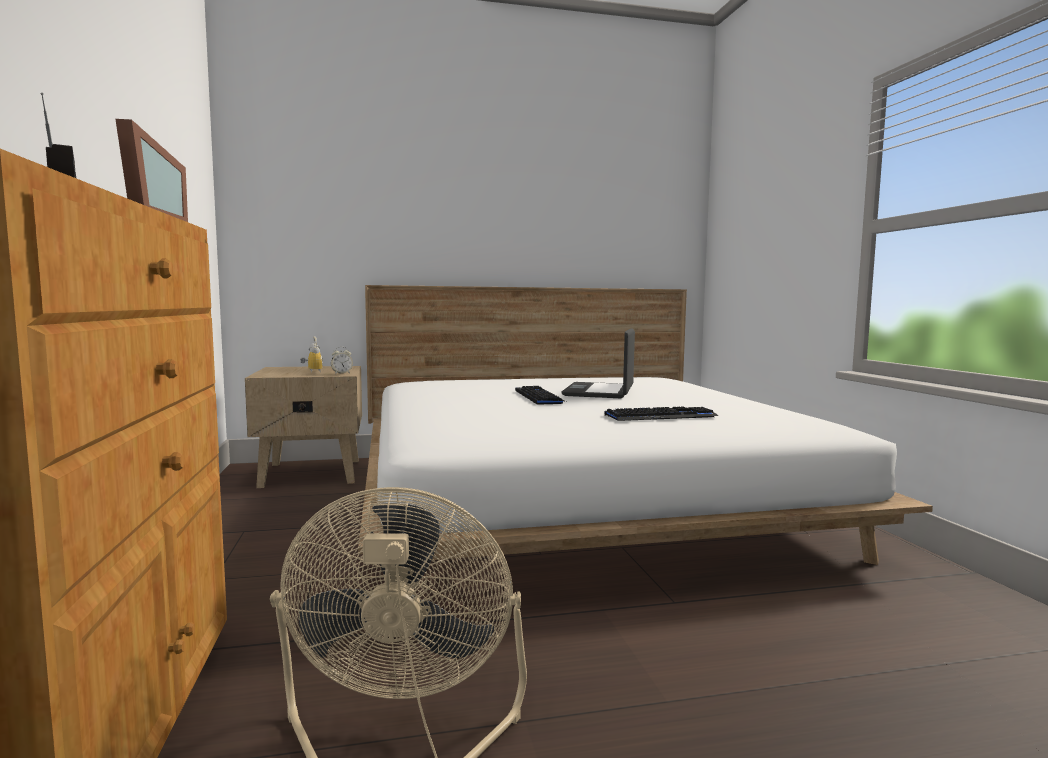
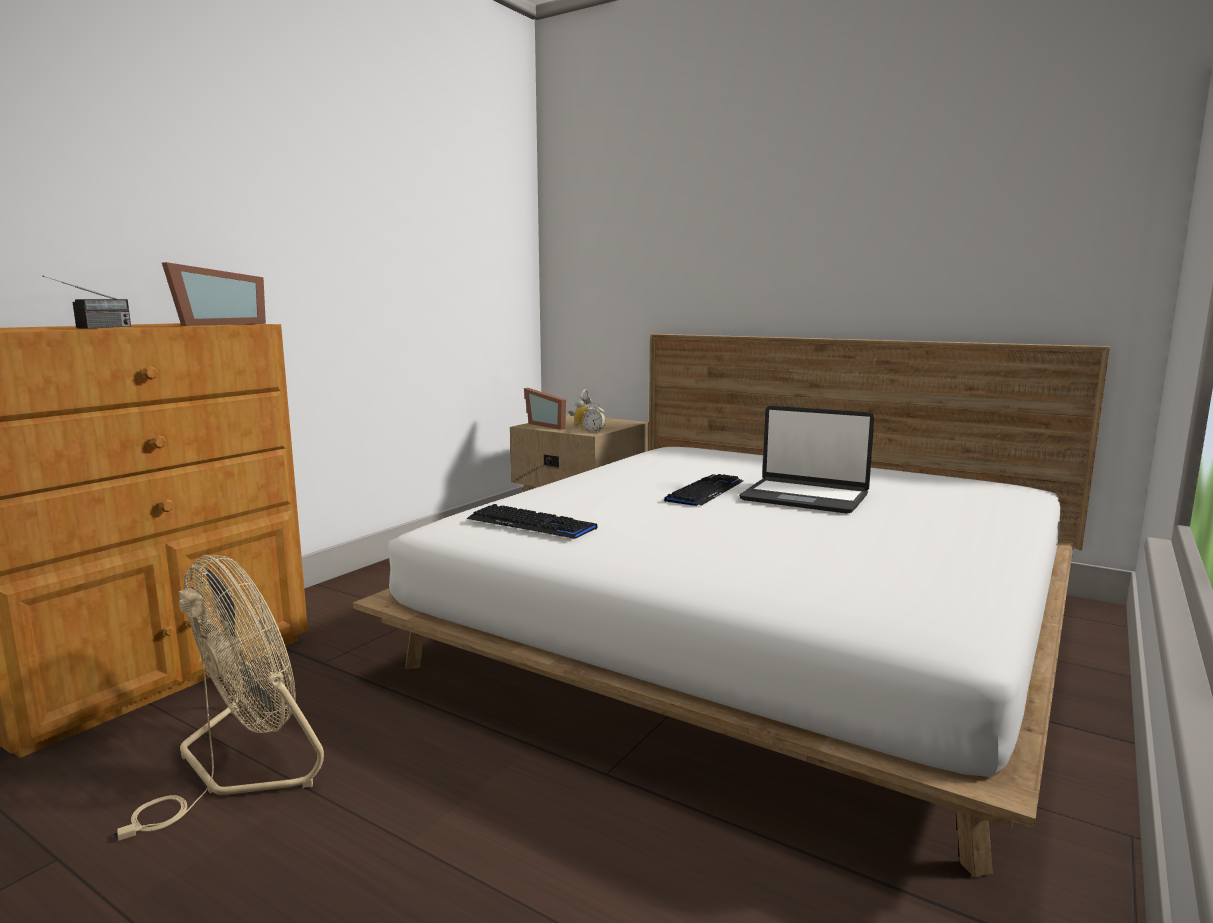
camera: 45 degrees right, 5 degrees up
laptop [561,328,635,398] -> laptop turned 120 degrees counterclockwise [739,406,874,514]
keyboard [604,406,718,421] -> keyboard moved to [467,504,597,539]
none -> picture frame [524,388,566,430]

